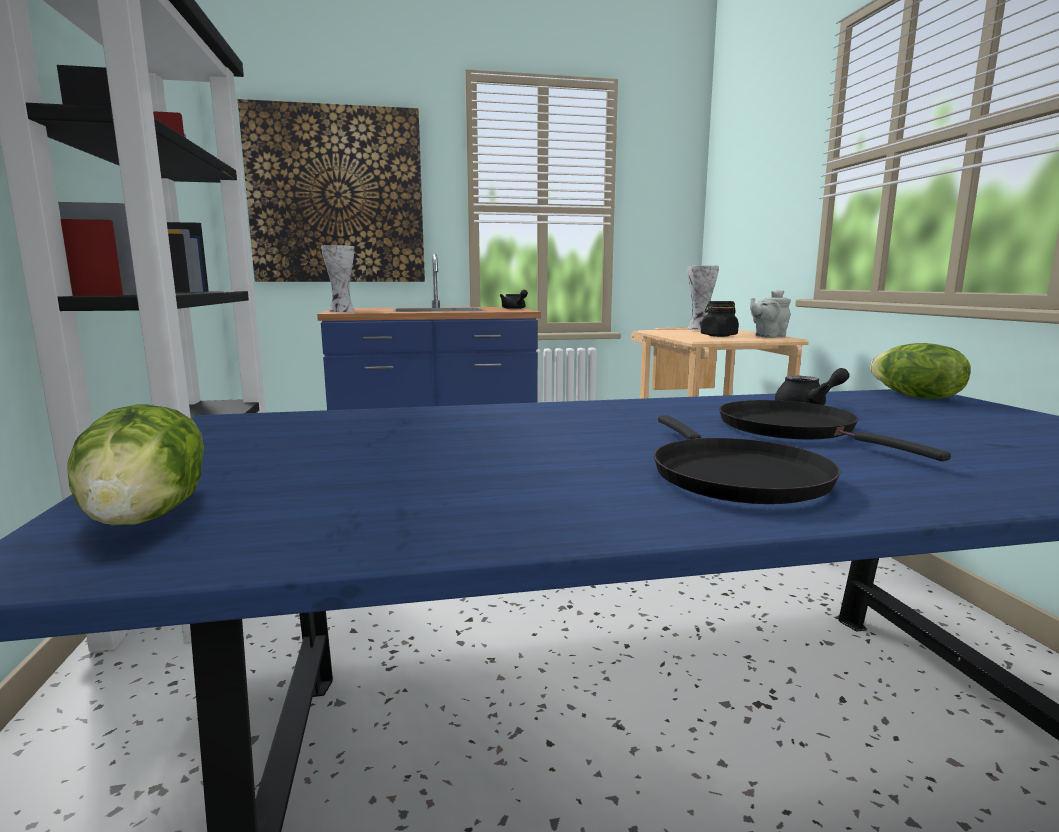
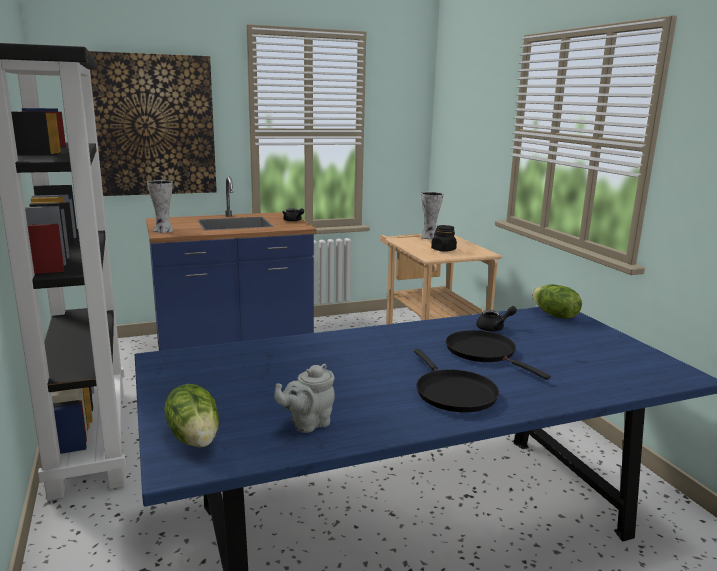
camera: 10 degrees left, 5 degrees up
grey teapot [750,290,791,338] -> grey teapot moved to [274,364,335,433]

